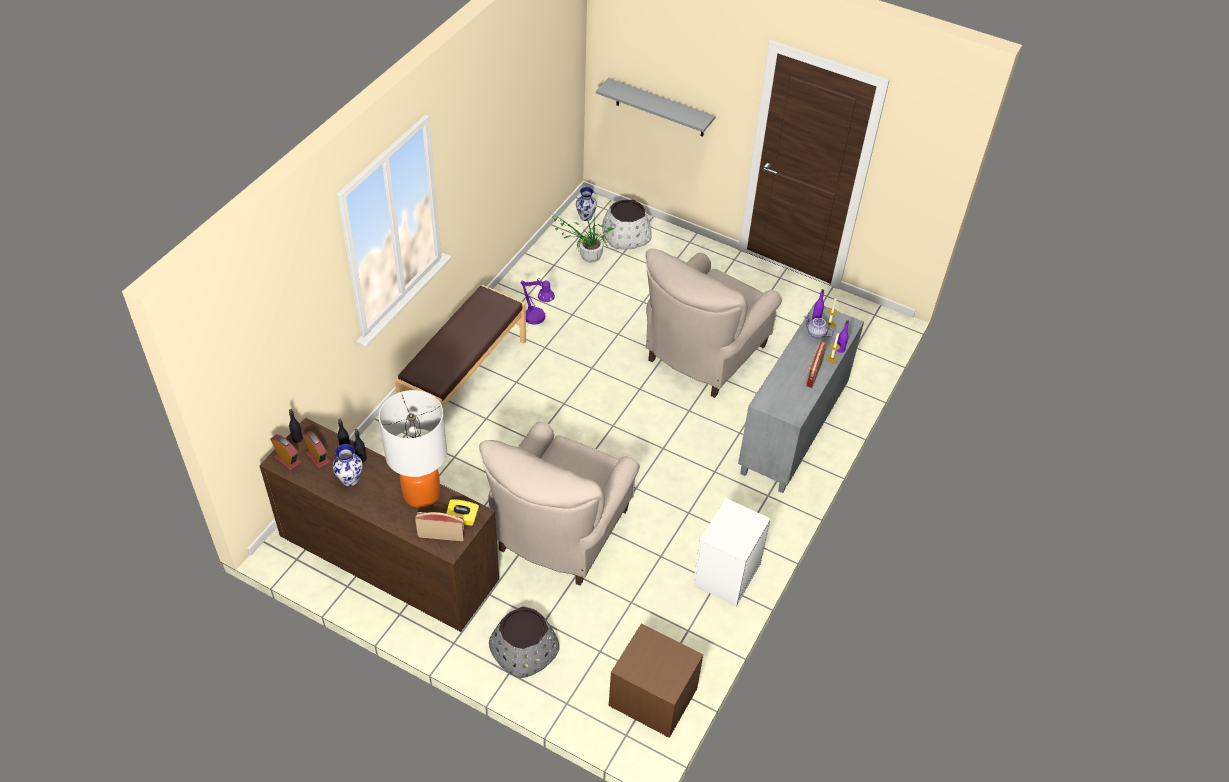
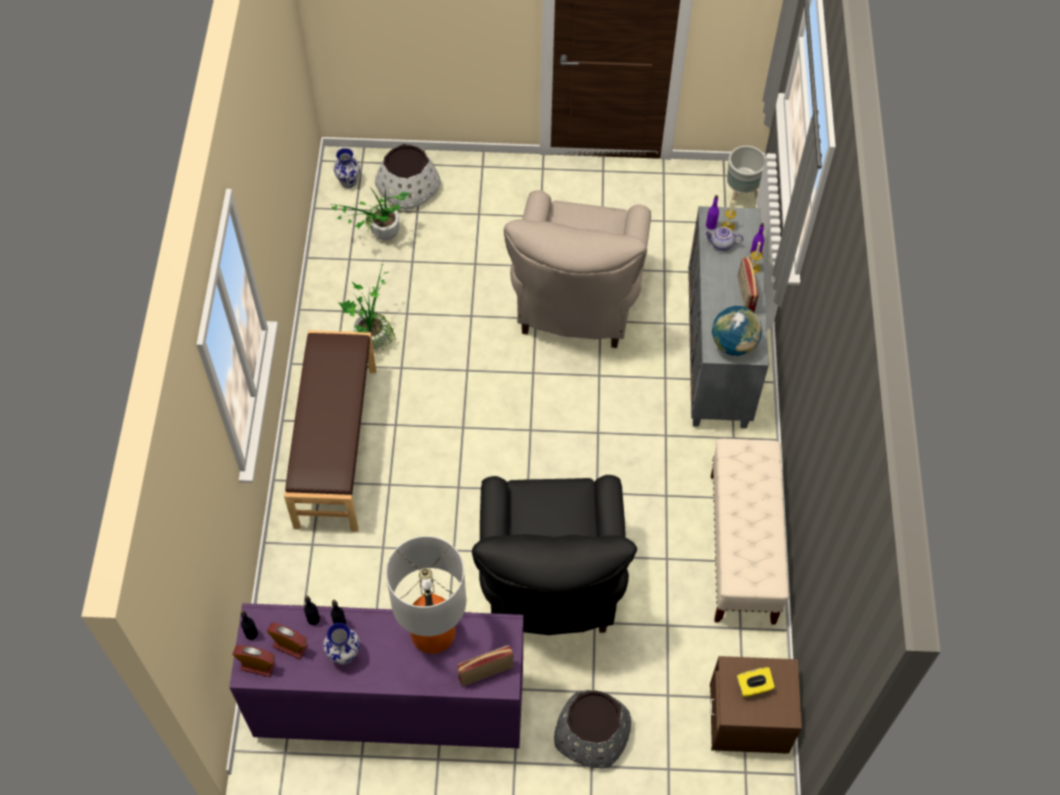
camera: 25 degrees left, 10 degrees up
brown dresser [259,418,499,632] -> purple dresser [229,603,524,748]
yellow tissue box [446,499,479,526] -> yellow tissue box moved to [737,667,775,697]
beige armchair [479,421,640,586] -> black armchair [472,475,637,635]
purple table lamp [520,279,555,325] -> potted plant [338,259,396,351]
grey shelf [596,78,716,137] -> none
white nightstand [694,498,771,606] -> beige bench [711,439,789,625]
none -> globe [712,306,762,356]
none -> grey planter [727,146,766,207]

